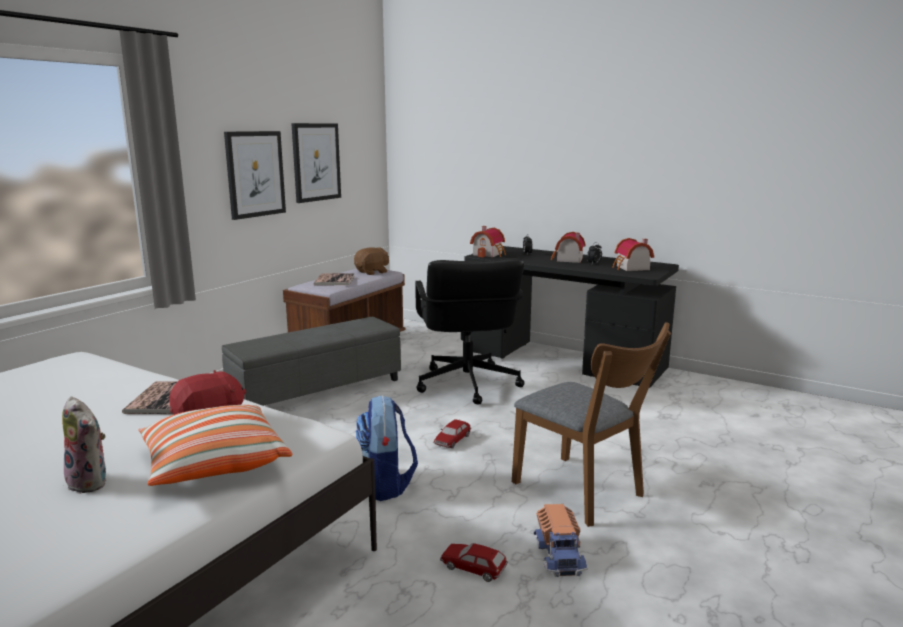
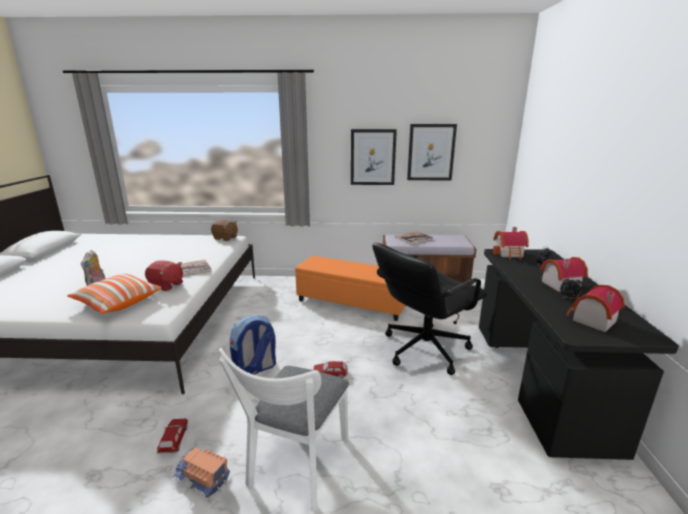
camera: 60 degrees right, 5 degrees up
grey ottoman [222,317,401,406] -> orange ottoman [295,256,406,321]
brown plush toy [354,247,389,275] -> brown plush toy moved to [211,220,238,241]
brown chair [512,322,671,527] -> white chair [219,348,349,511]
toy truck [534,504,588,577] -> toy truck turned 60 degrees clockwise [172,447,230,498]

